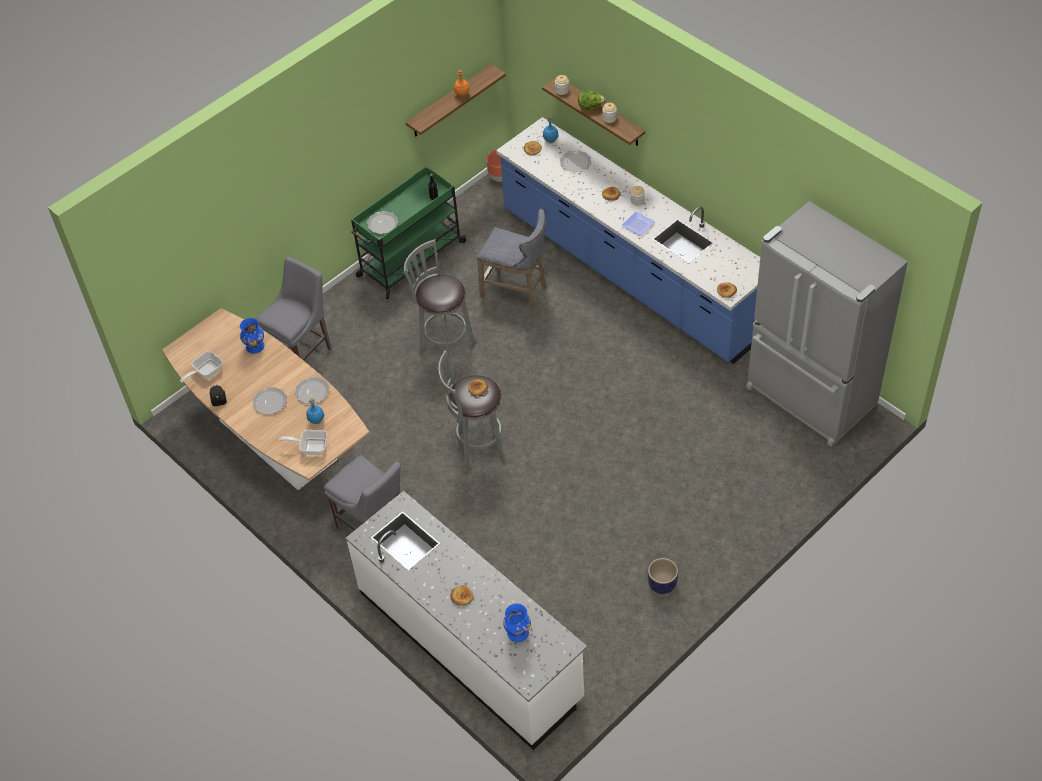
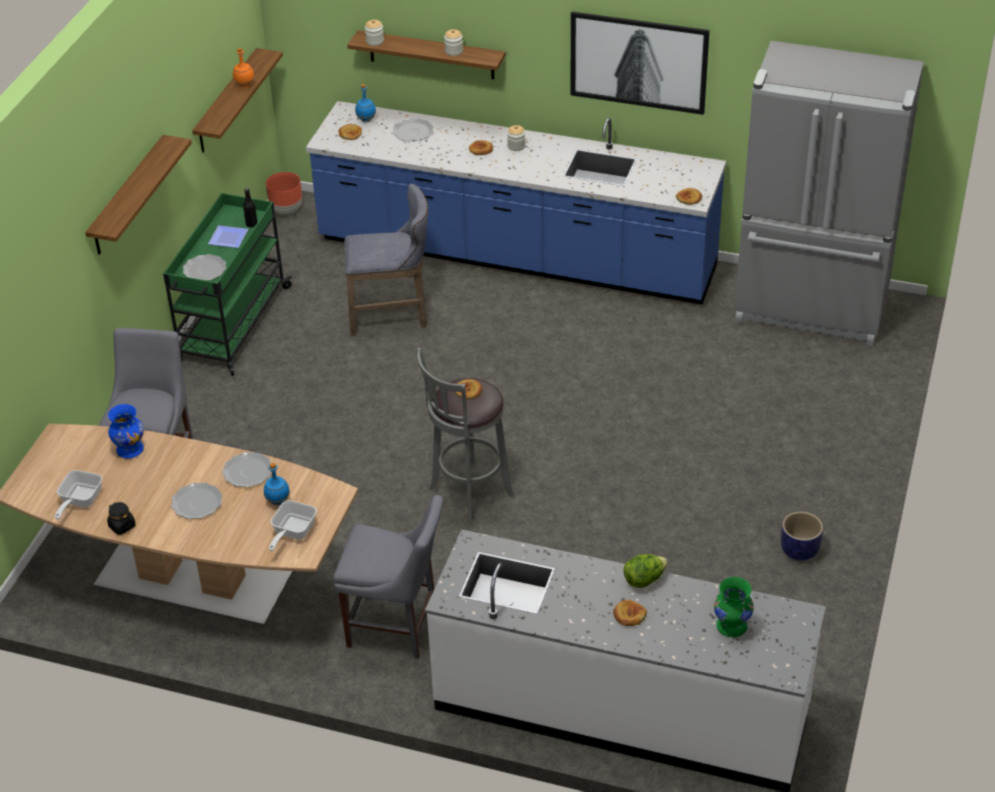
camera: 30 degrees left, 10 degrees down
frying pan [279,430,327,455] -> frying pan turned 45 degrees counterclockwise [269,500,317,551]
grey stool [403,239,477,359] -> none
blue vase [503,603,531,642] -> green vase [714,577,754,637]
lettuce [578,91,606,110] -> lettuce moved to [623,554,668,588]
plate [622,211,655,236] -> plate moved to [208,225,248,248]
none -> shelf [85,135,192,255]
none -> picture [571,12,709,115]

